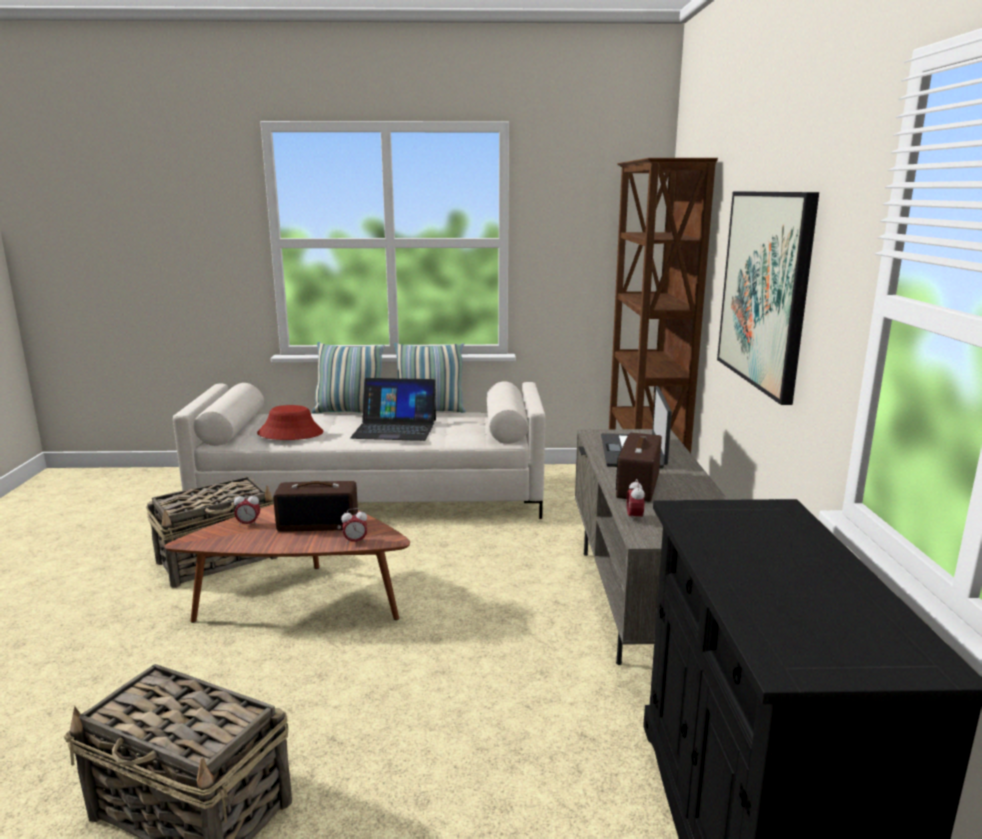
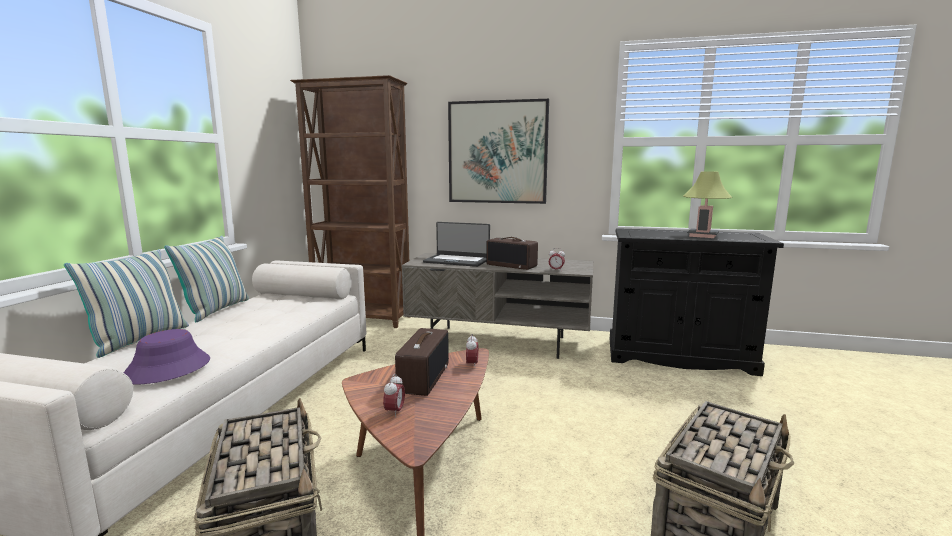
camera: 75 degrees left, 5 degrees down
red hat [257,405,324,440] -> purple hat [124,329,210,384]
laptop [350,378,436,441] -> none
none -> table lamp [683,171,733,238]

